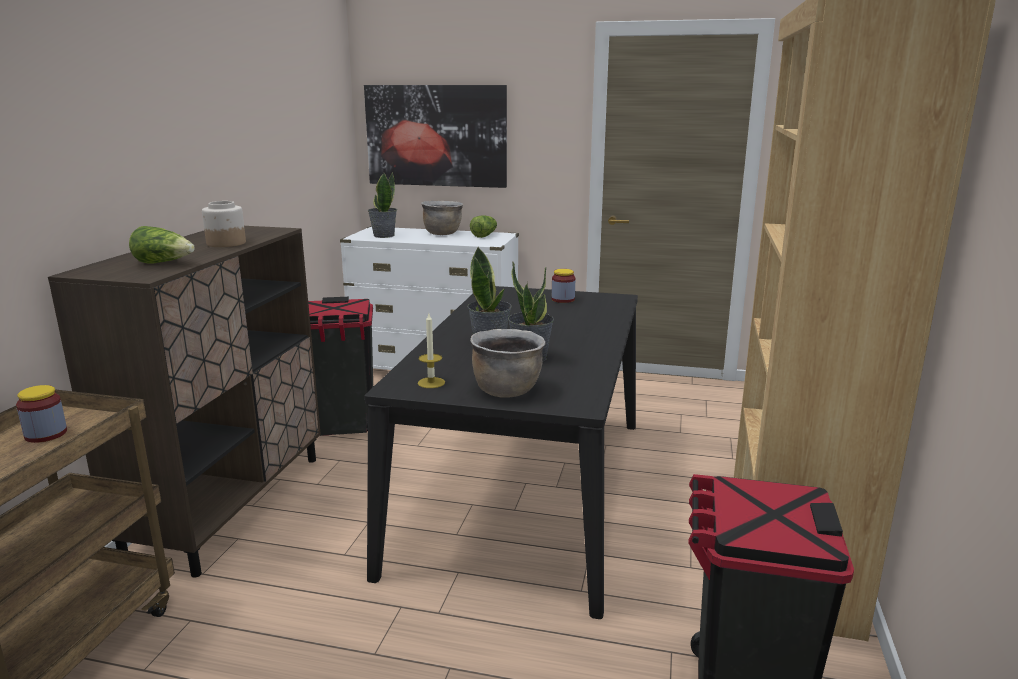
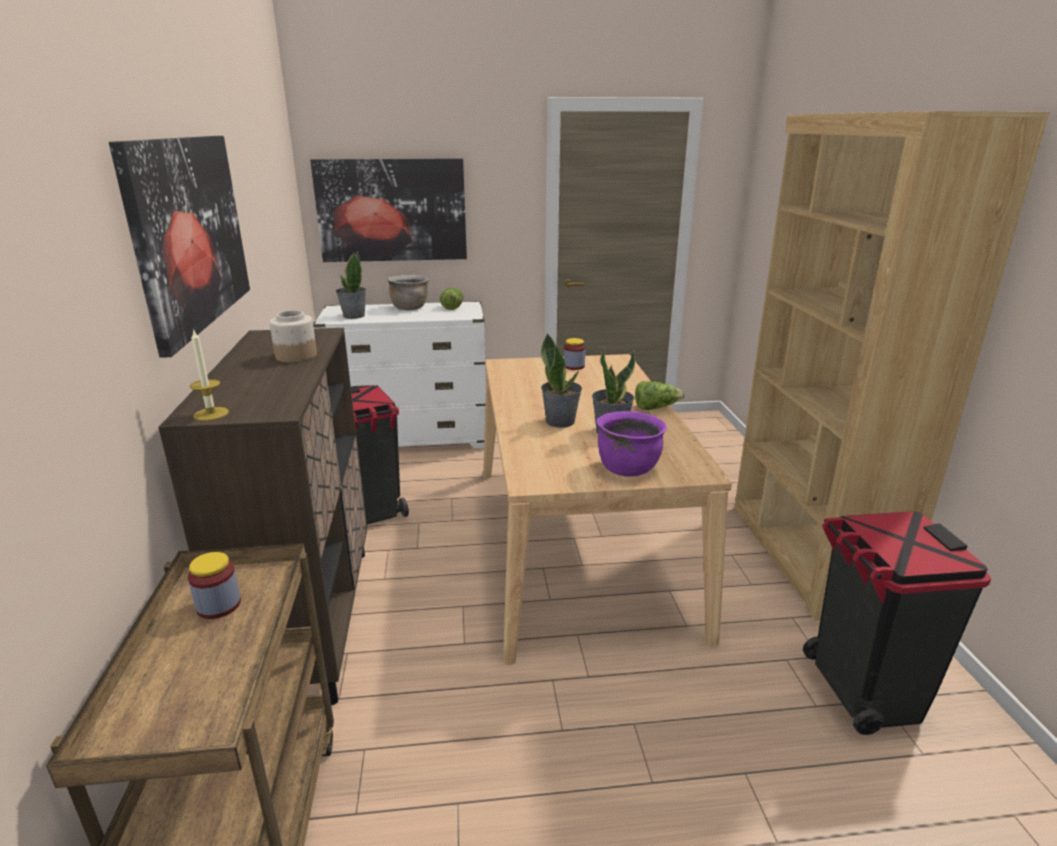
camera: 20 degrees left, 5 degrees up
lettuce [129,226,195,264] -> lettuce moved to [635,381,685,410]
black dining table [365,286,638,619] -> beige dining table [483,354,732,665]
candle [418,314,445,388] -> candle moved to [190,329,229,421]
brown cooking pot [470,329,546,398] -> purple cooking pot [597,411,667,477]
none -> picture [109,136,250,358]

